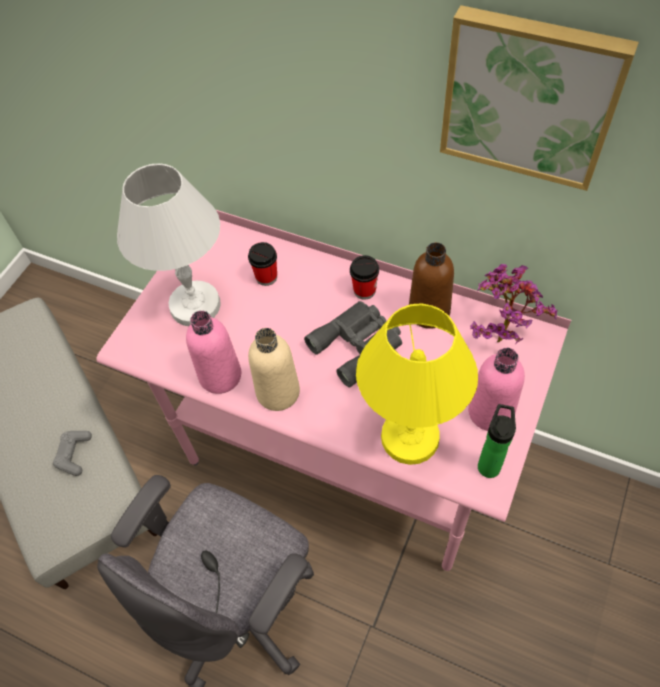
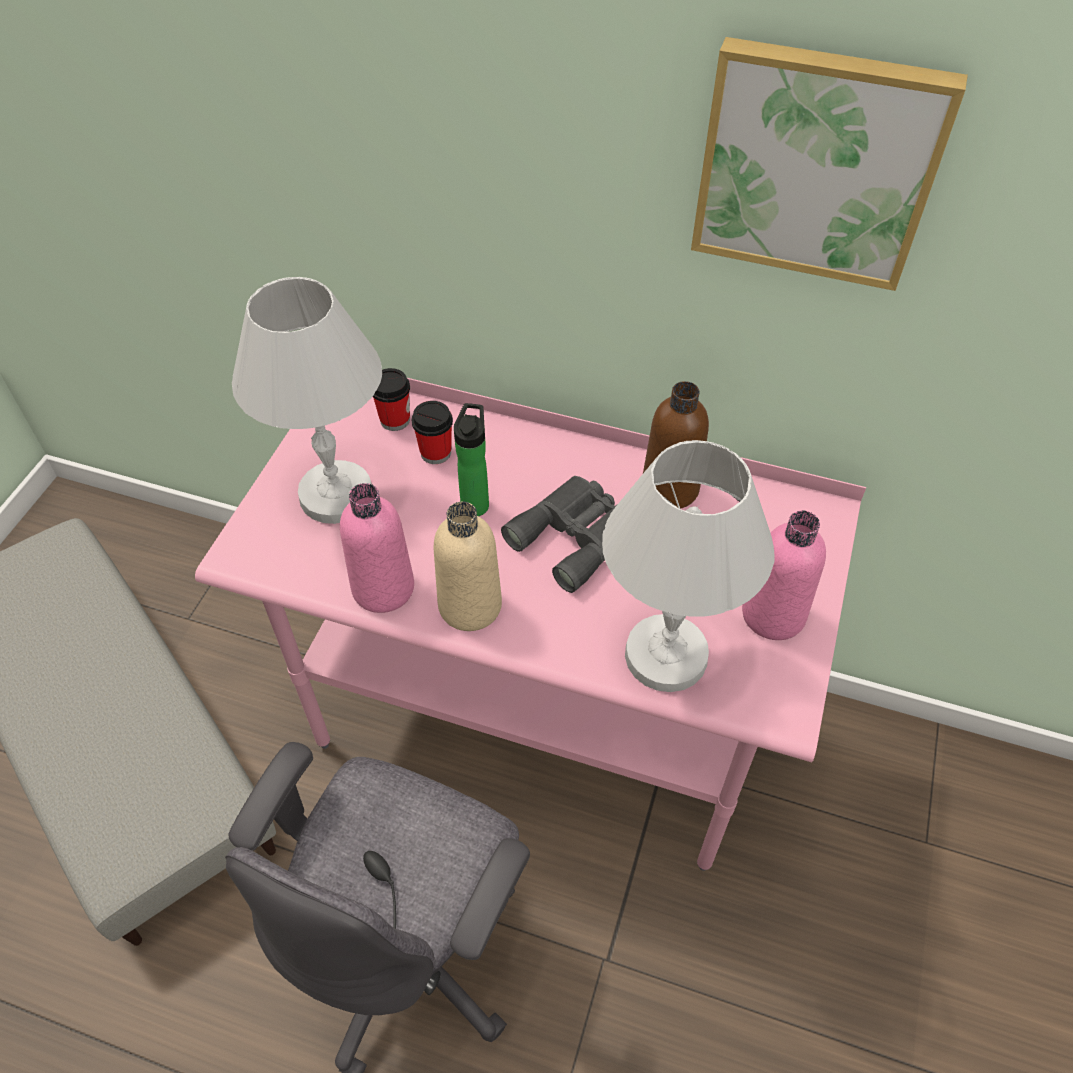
camera: 10 degrees left, 5 degrees down
grey game controller [53,431,92,476] -> none
cup [350,255,379,300] -> cup moved to [373,368,410,431]
yellow table lamp [356,303,478,465] -> white table lamp [602,440,774,692]
potted plant [470,264,557,344] -> none
bottle [478,404,516,478] -> bottle moved to [454,403,489,516]

